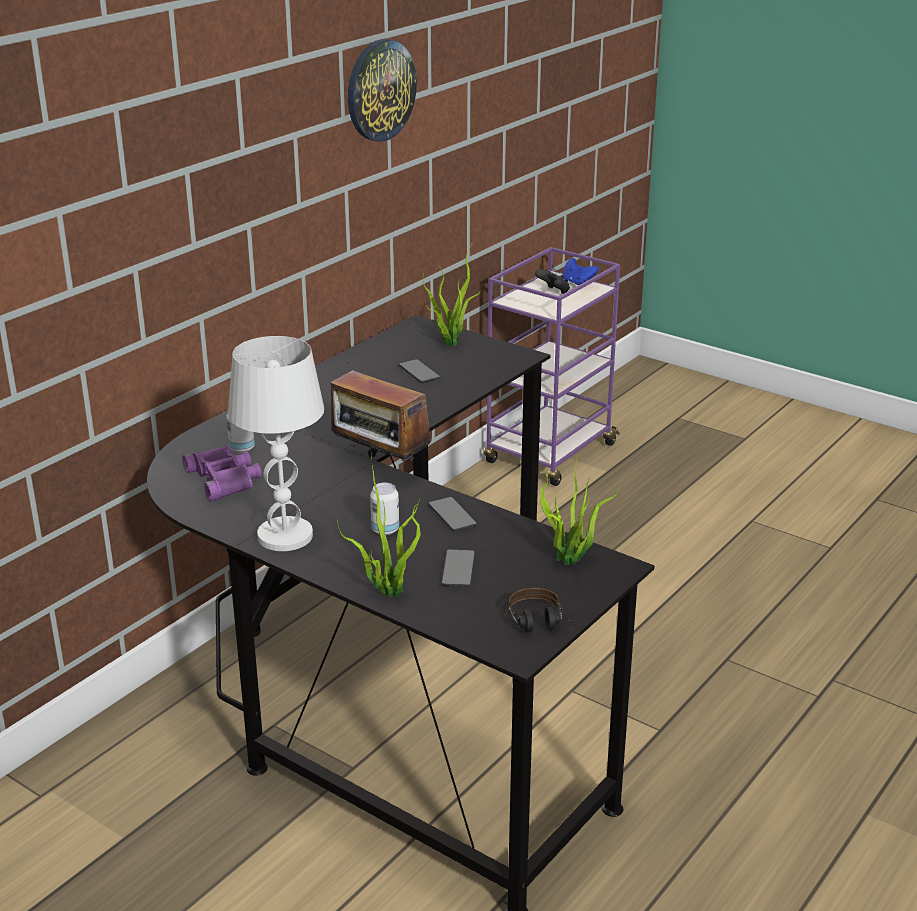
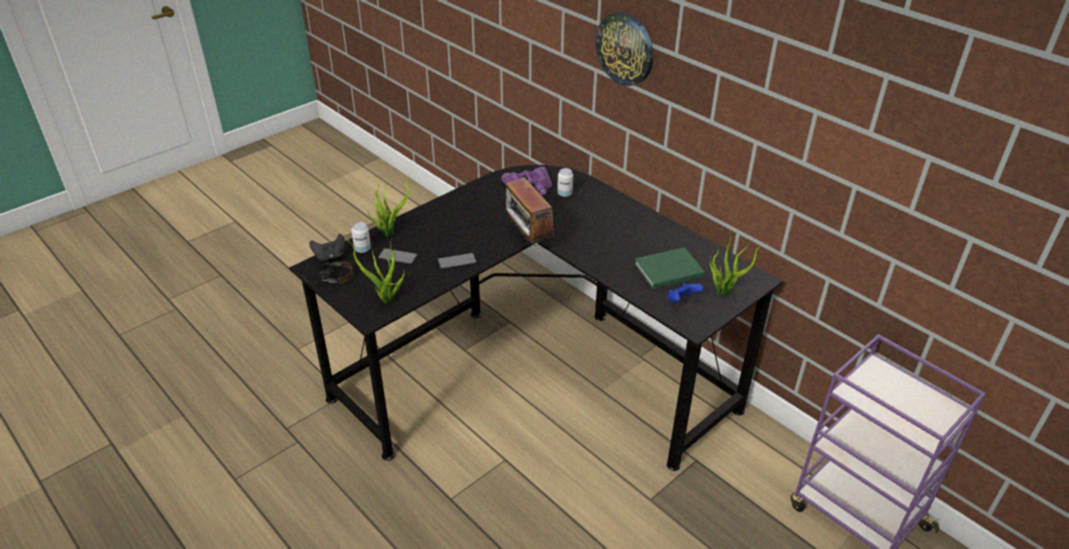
camera: 100 degrees right, 10 degrees up
white table lamp [228,336,324,551] -> none
radio [331,362,432,461] -> radio turned 75 degrees counterclockwise [505,174,554,246]
wall clock [348,39,417,142] -> wall clock moved to [595,12,653,86]
can [370,483,399,535] -> can moved to [351,222,371,253]
phone [399,359,440,383] -> green book [634,247,705,289]
black game controller [535,269,570,294] -> black game controller moved to [310,234,345,262]
blue game controller [562,258,599,285] -> blue game controller moved to [667,283,704,302]

